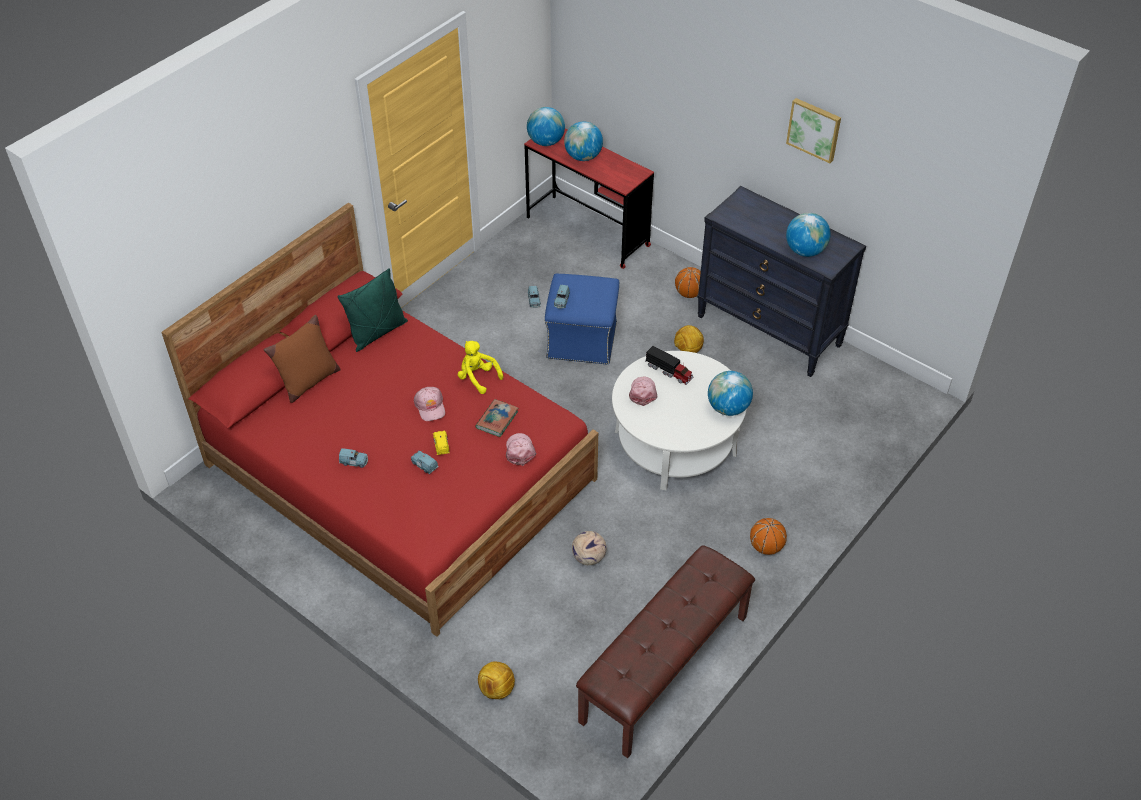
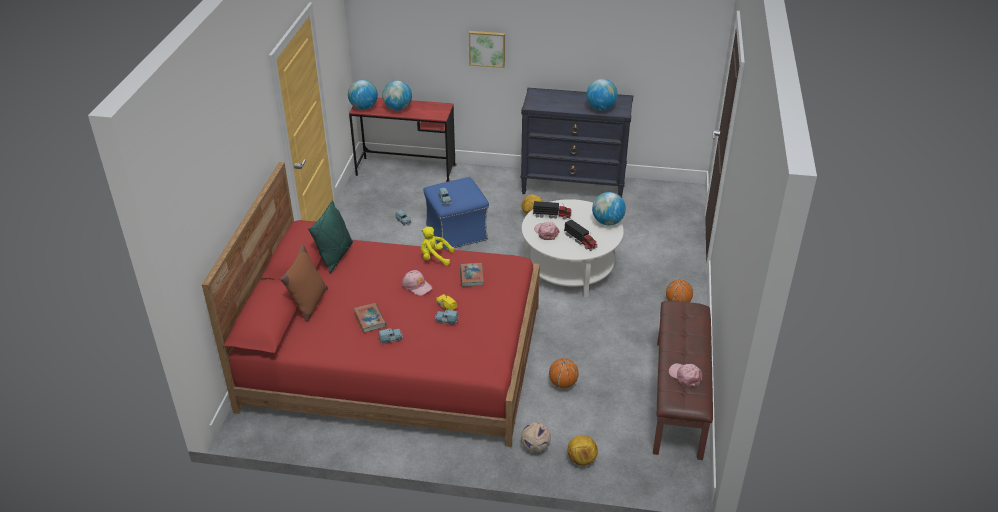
camera: 30 degrees left, 10 degrees down
pink cap [506,433,536,466] -> pink cap moved to [669,363,702,387]
football [572,531,606,565] -> football moved to [521,422,551,452]
basketball [675,267,701,298] -> basketball moved to [549,358,579,388]
picture [786,98,841,163] -> picture moved to [469,31,505,68]
none -> book [354,303,386,332]
none -> toy truck [564,219,598,251]

